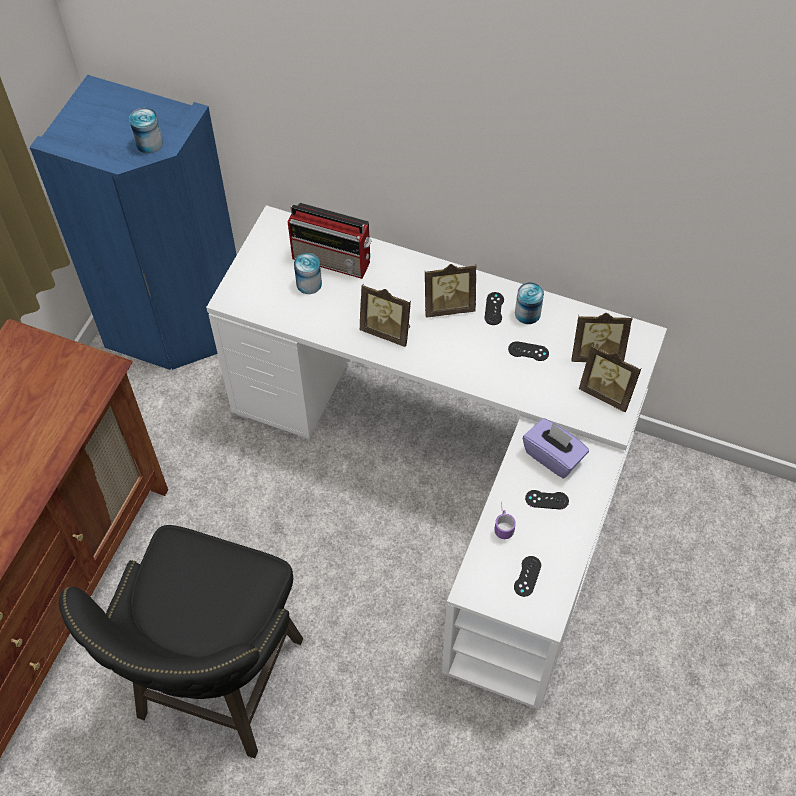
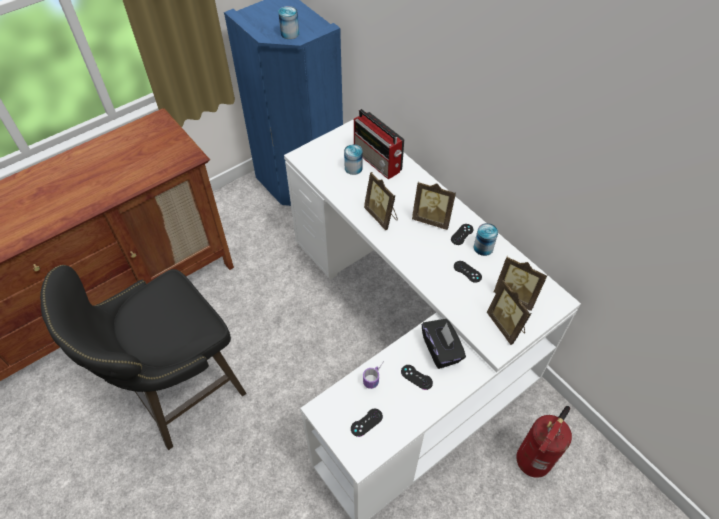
camera: 30 degrees right, 5 degrees down
purple tissue box [523,418,589,479] -> black tissue box [422,319,466,369]
none -> fire extinguisher [516,406,572,478]

